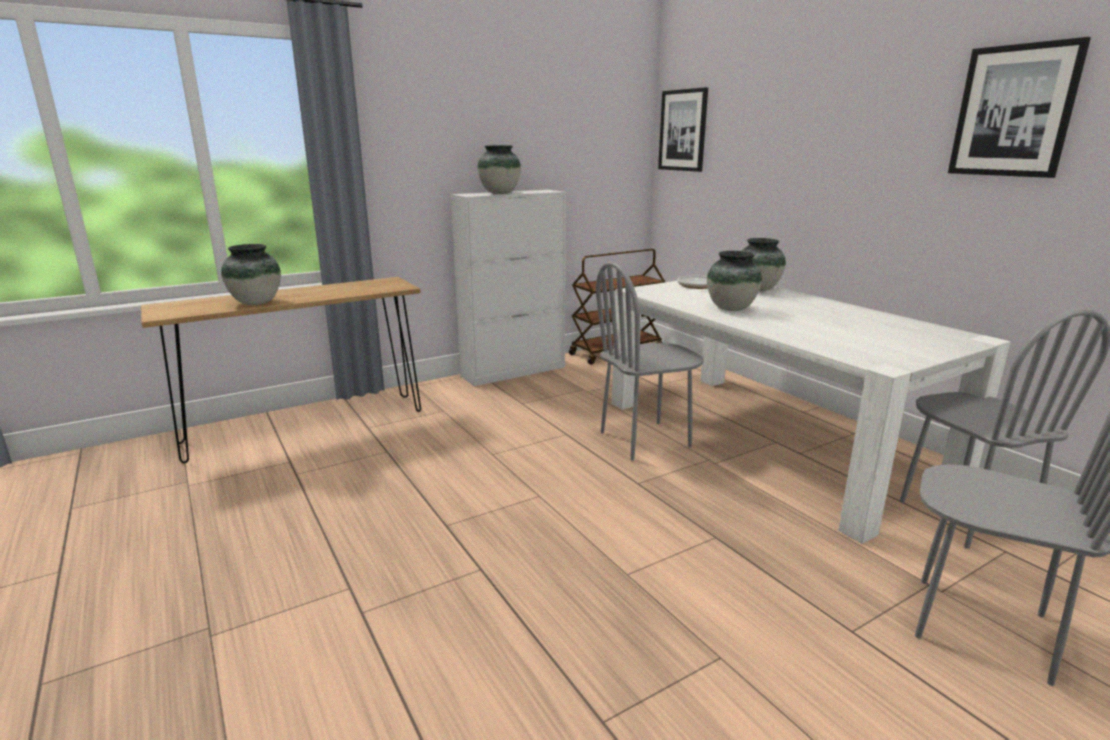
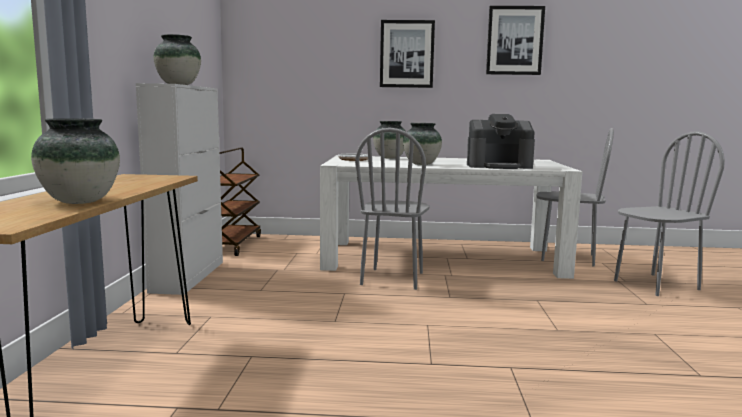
camera: 55 degrees left, 10 degrees down
picture [658,87,708,172] -> picture moved to [380,20,435,88]
none -> coffee machine [467,114,535,169]

